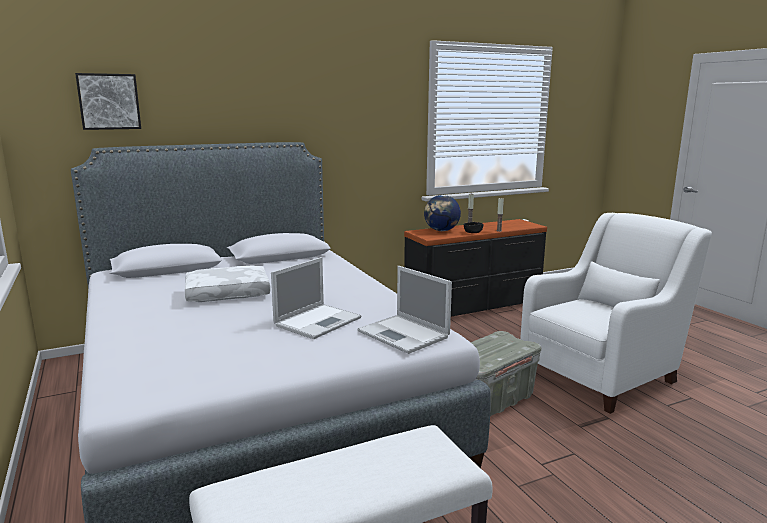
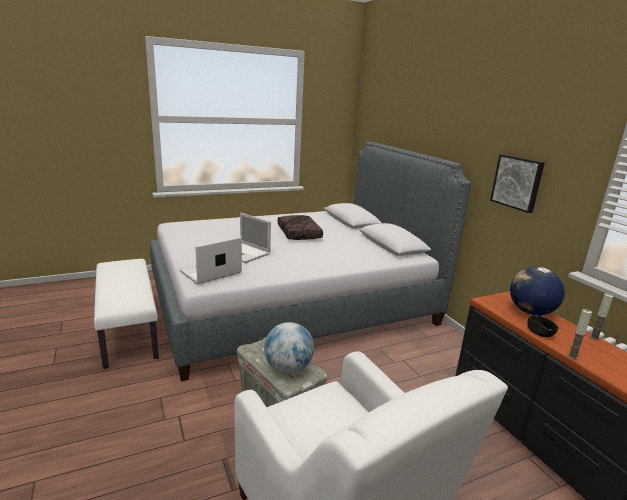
camera: 90 degrees right, 5 degrees up
picture [75,73,141,130] -> picture moved to [490,154,545,213]
white pillow [185,266,271,302] -> brown pillow [277,215,323,240]
none -> globe [264,322,314,374]

